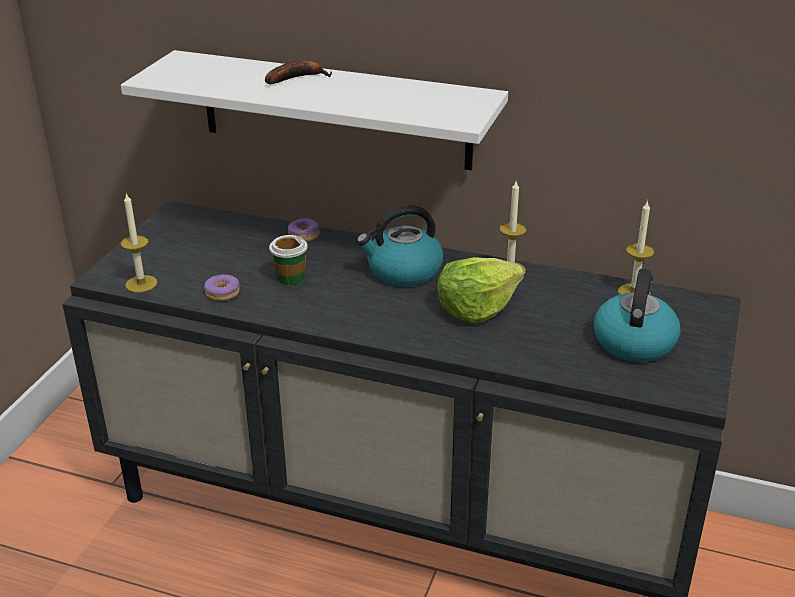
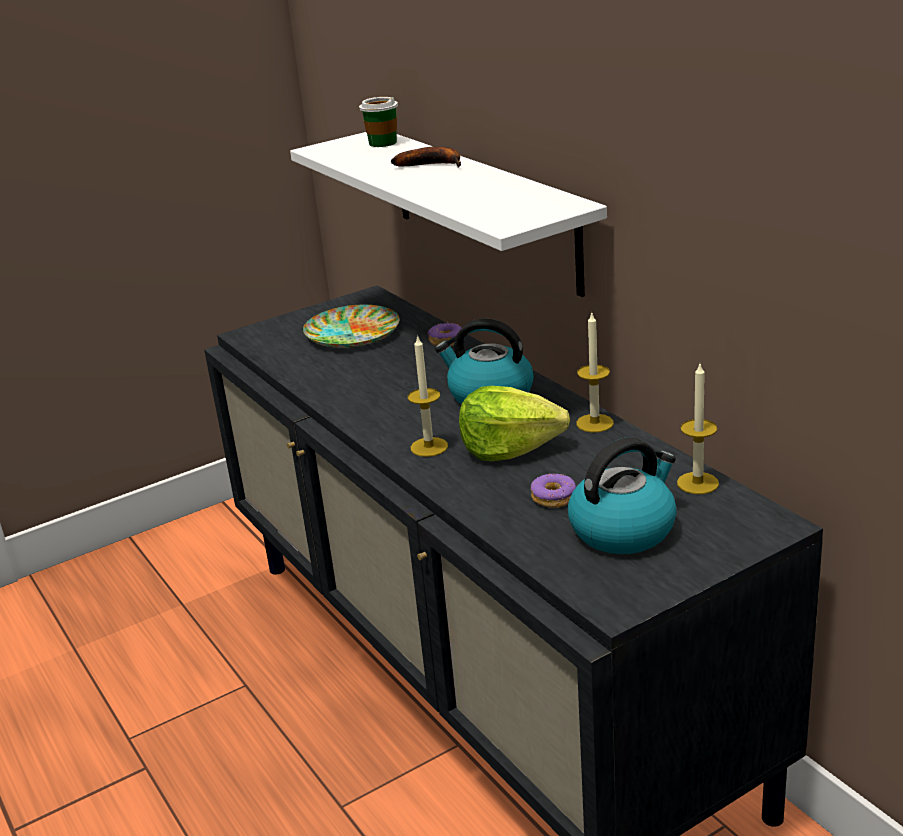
camera: 40 degrees right, 5 degrees down
candle [121,193,157,293] -> candle moved to [408,335,448,457]
donut [204,274,240,301] -> donut moved to [531,474,576,508]
cup [269,235,307,286] -> cup moved to [359,97,398,147]
none -> plate [303,304,399,347]

